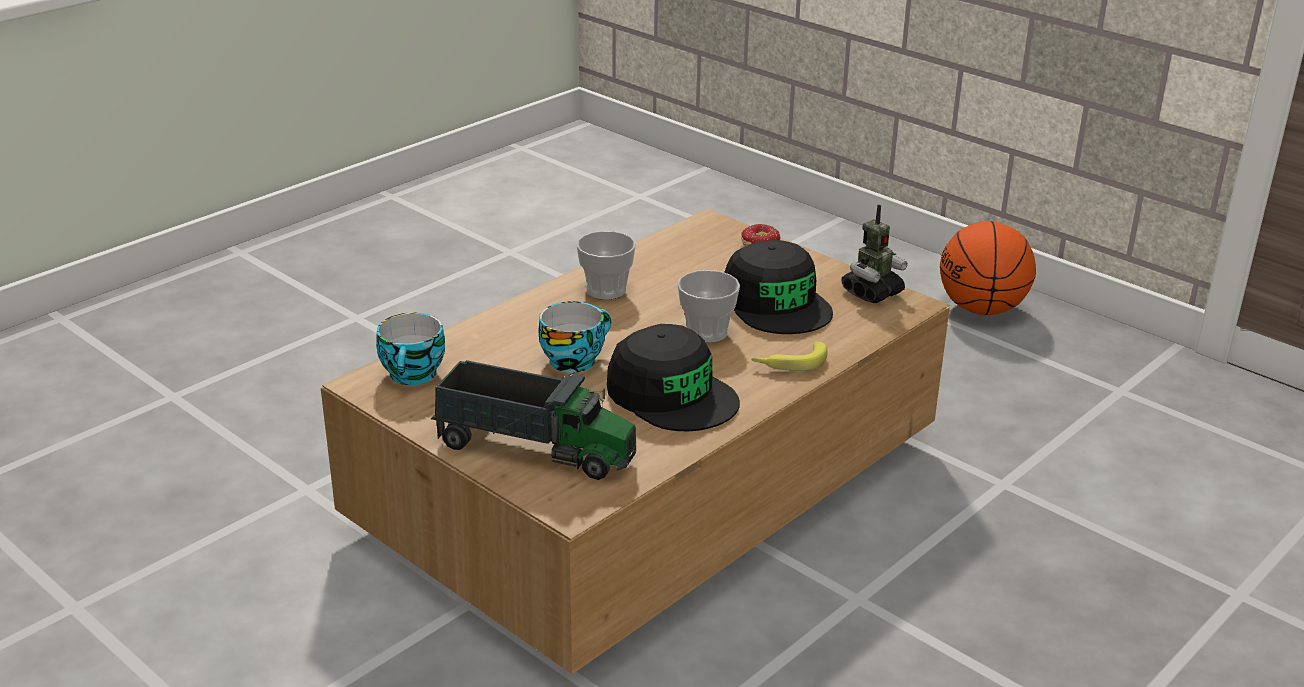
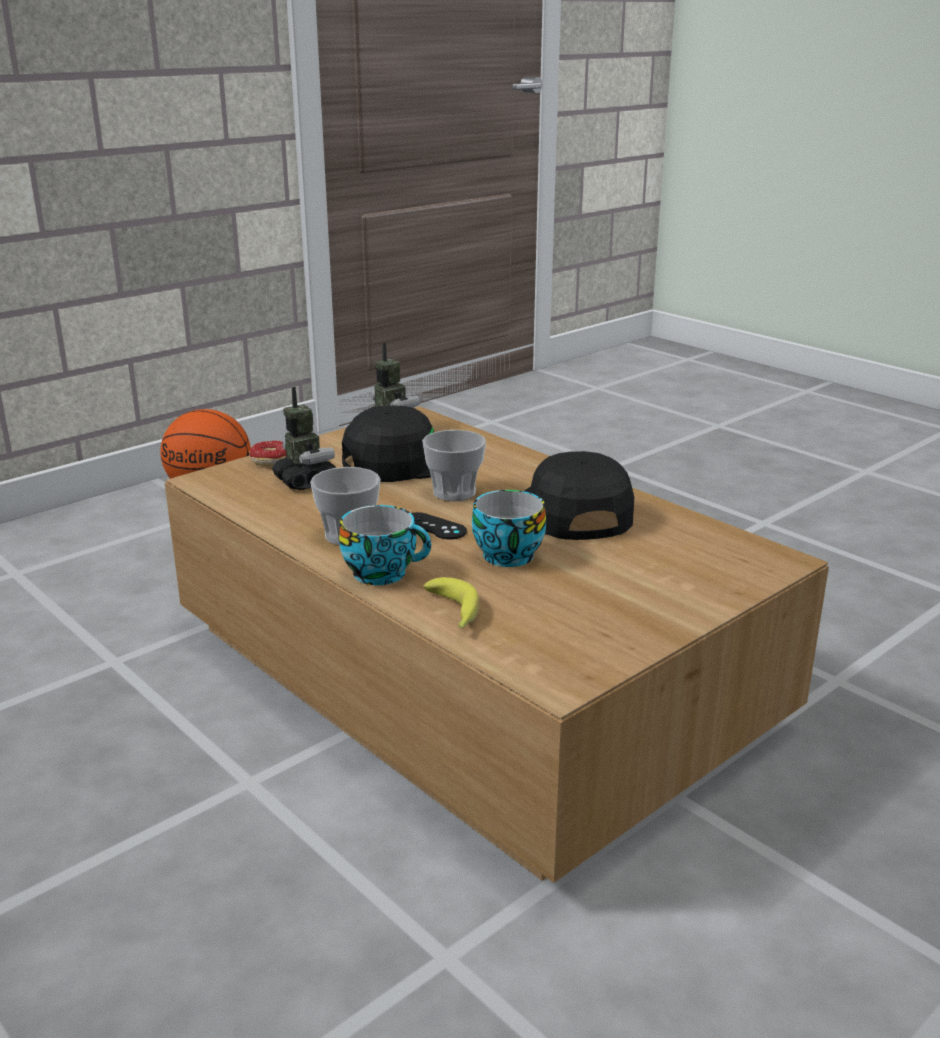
camera: 85 degrees left, 5 degrees down
cup [376,312,445,385] -> cup moved to [339,505,431,585]
toy truck [431,360,636,480] -> none
black cap [607,324,740,431] -> black cap turned 60 degrees counterclockwise [525,451,634,540]
banana [751,342,828,371] -> banana moved to [423,577,479,628]
none -> toy robot [272,387,336,490]
none -> black game controller [411,512,467,540]

